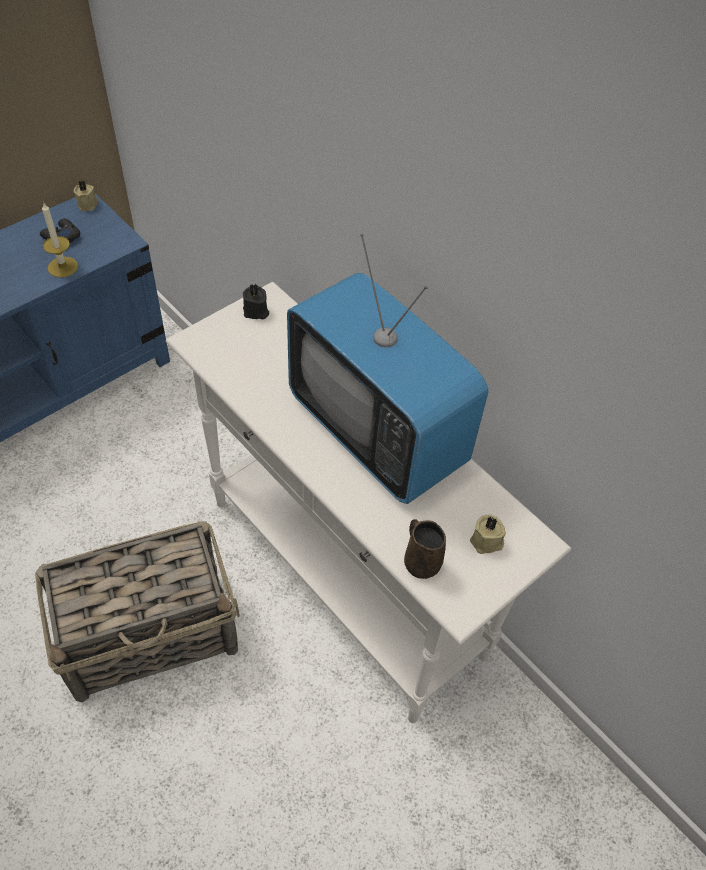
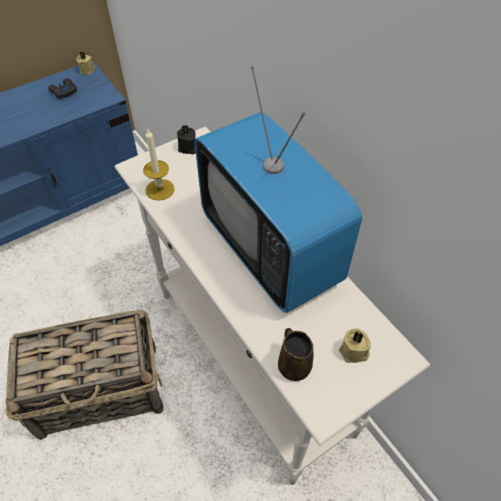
camera: 10 degrees right, 0 degrees up
candle [42,203,78,278] -> candle moved to [143,130,174,201]

